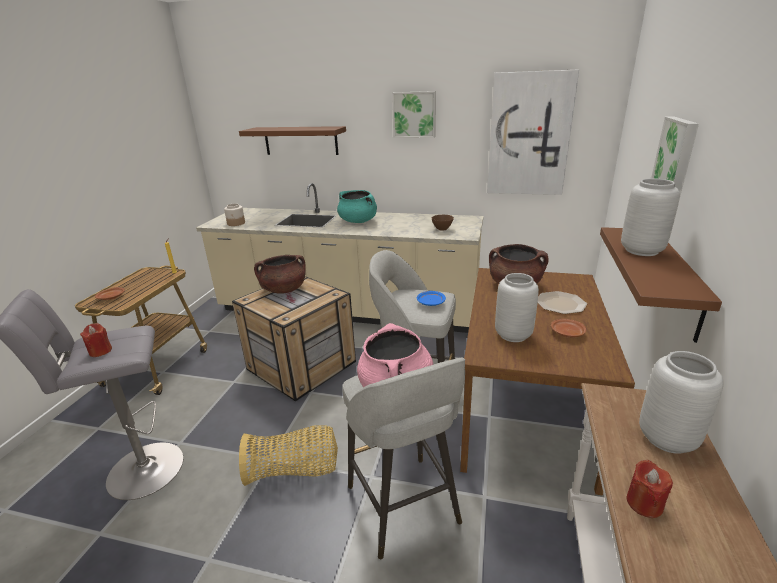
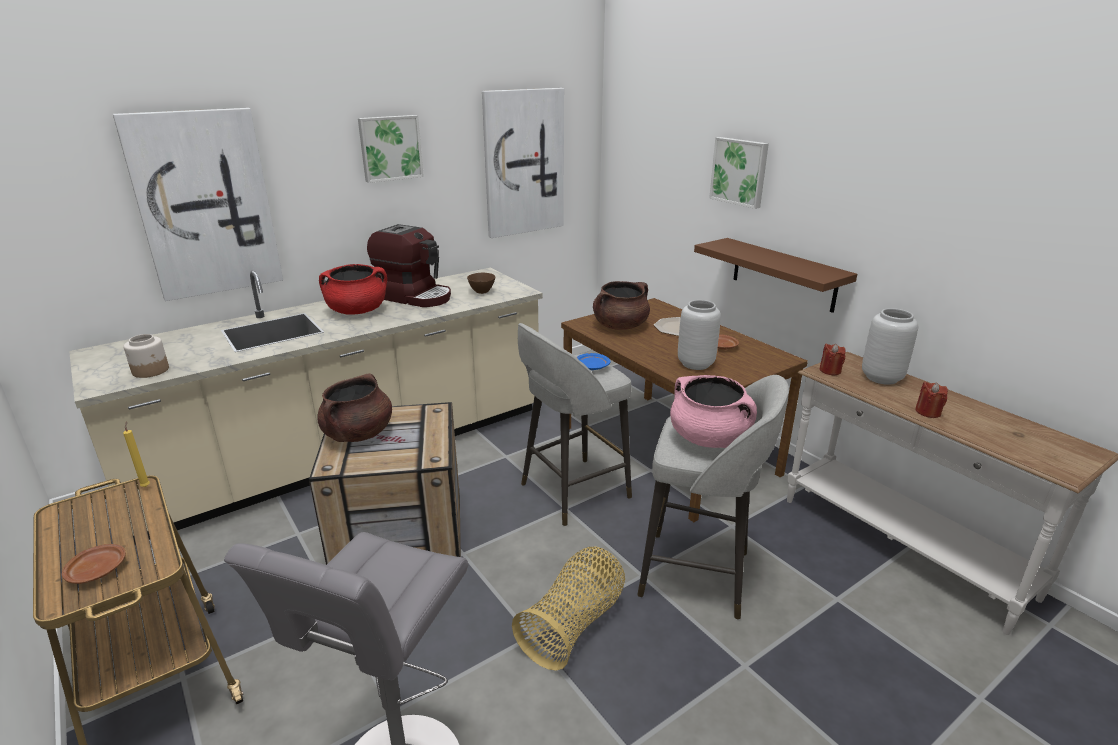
camera: 50 degrees left, 0 degrees up
red candle [80,323,112,357] -> red candle moved to [820,343,846,376]
brown shelf [239,126,346,155] -> picture [113,108,283,301]
turquoise cooking pot [337,190,377,223] -> red cooking pot [319,264,387,315]
grey vase [621,179,680,256] -> none
none -> coffee machine [367,224,451,307]

